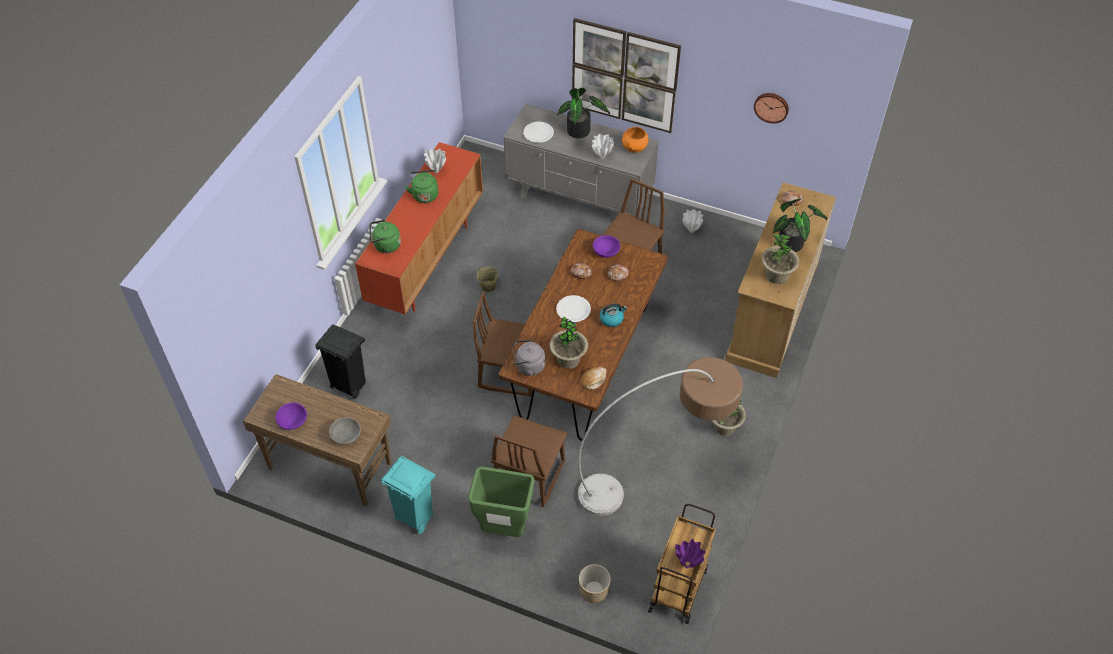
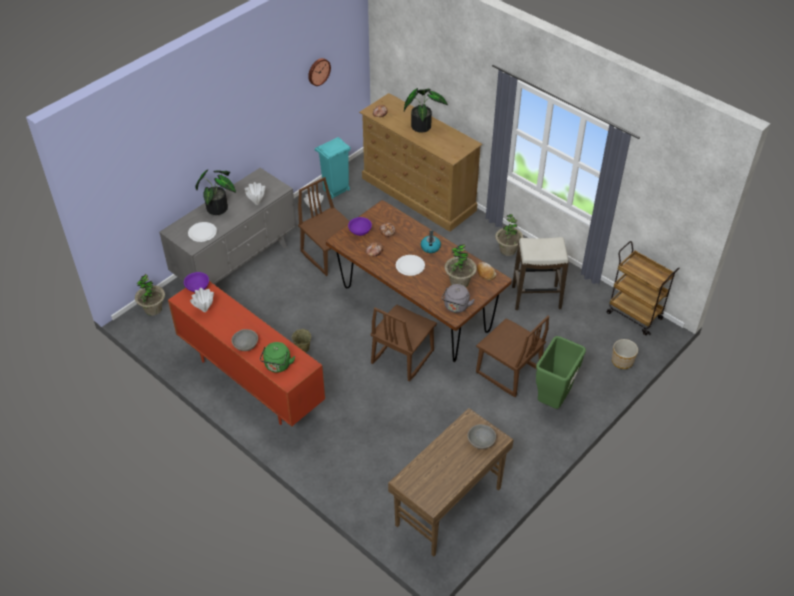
camera: 70 degrees left, 5 degrees down
purple bowl [276,402,307,430] -> purple bowl moved to [184,272,209,292]
black trash can [315,324,366,399] -> none
turquoise trash can [382,456,436,534] -> turquoise trash can moved to [315,137,351,199]
green kettle [405,170,438,203] -> none
picture [572,18,681,133] -> none
floor lamp [578,357,743,516] -> stool [512,237,569,310]
orange bowl [622,127,649,153] -> none
purple vase [675,539,705,569] -> none
potted plant [761,234,800,284] -> potted plant moved to [135,274,165,316]
none -> grey bowl [231,329,258,351]

